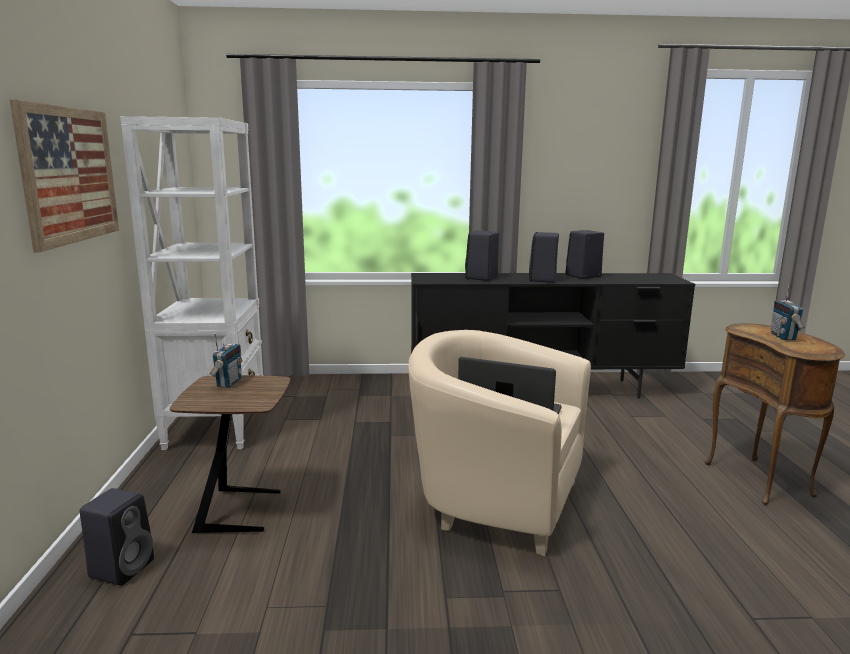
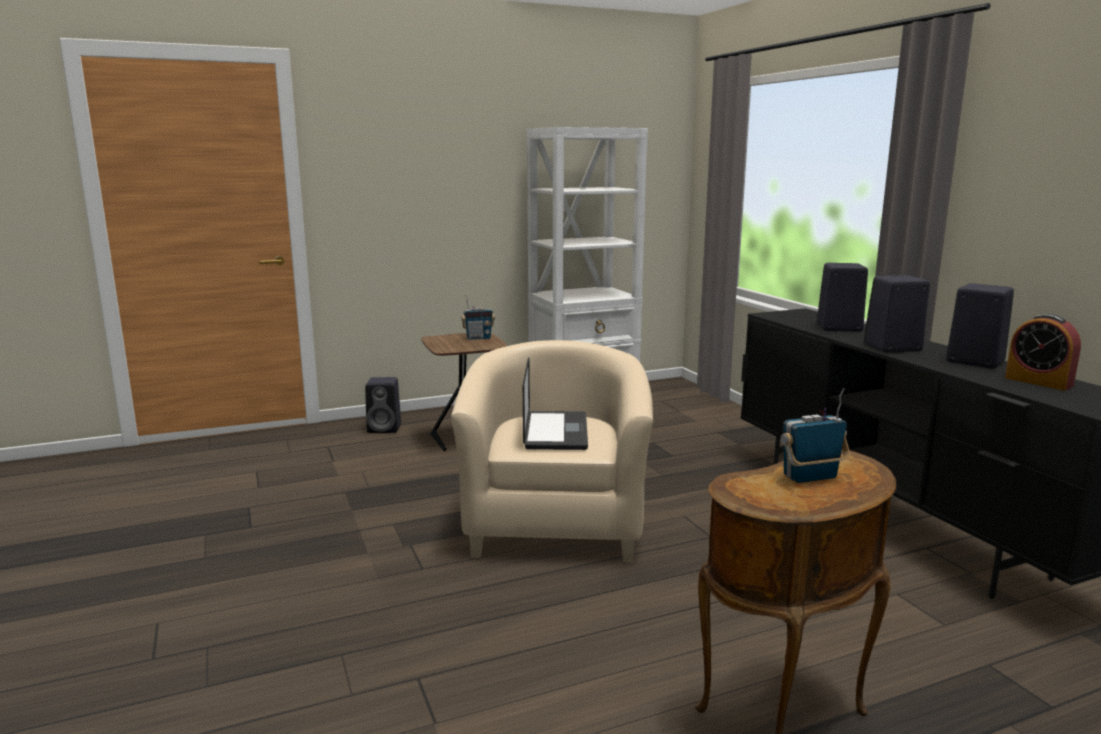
camera: 70 degrees right, 0 degrees up
picture [9,99,119,252] -> none
none -> alarm clock [1005,314,1081,391]

